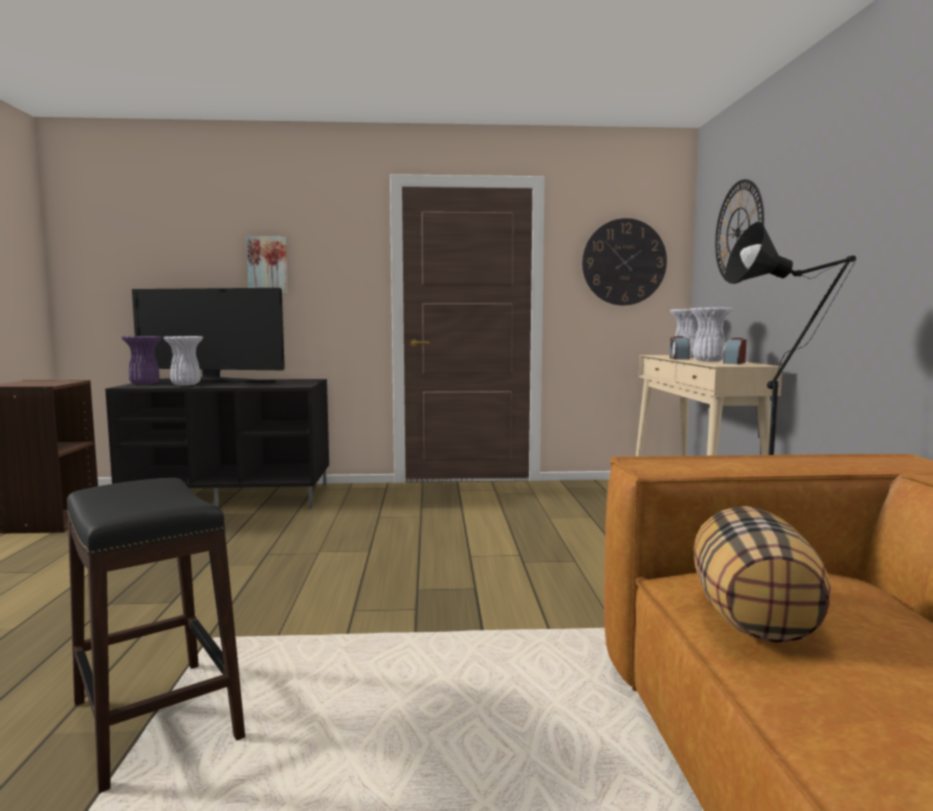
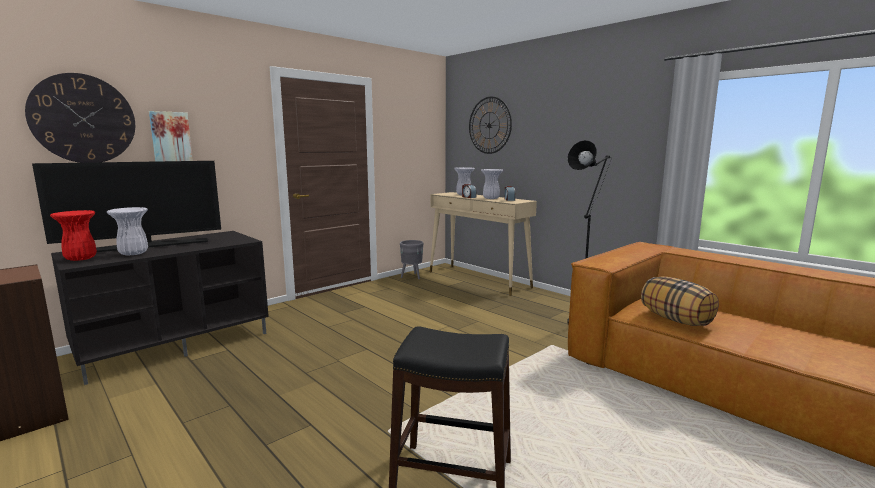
camera: 40 degrees left, 5 degrees up
purple vase [121,336,162,385] -> red vase [50,210,97,261]
wall clock [582,218,667,305] -> wall clock moved to [25,73,135,163]
none -> grey planter [400,240,423,279]

